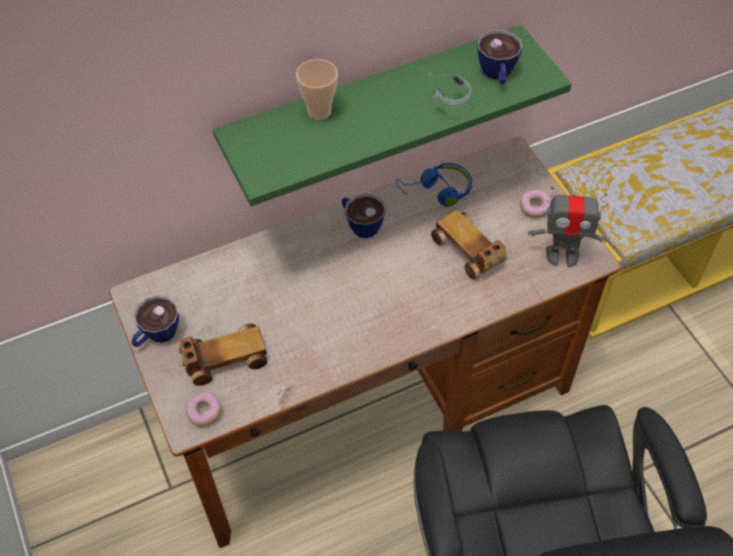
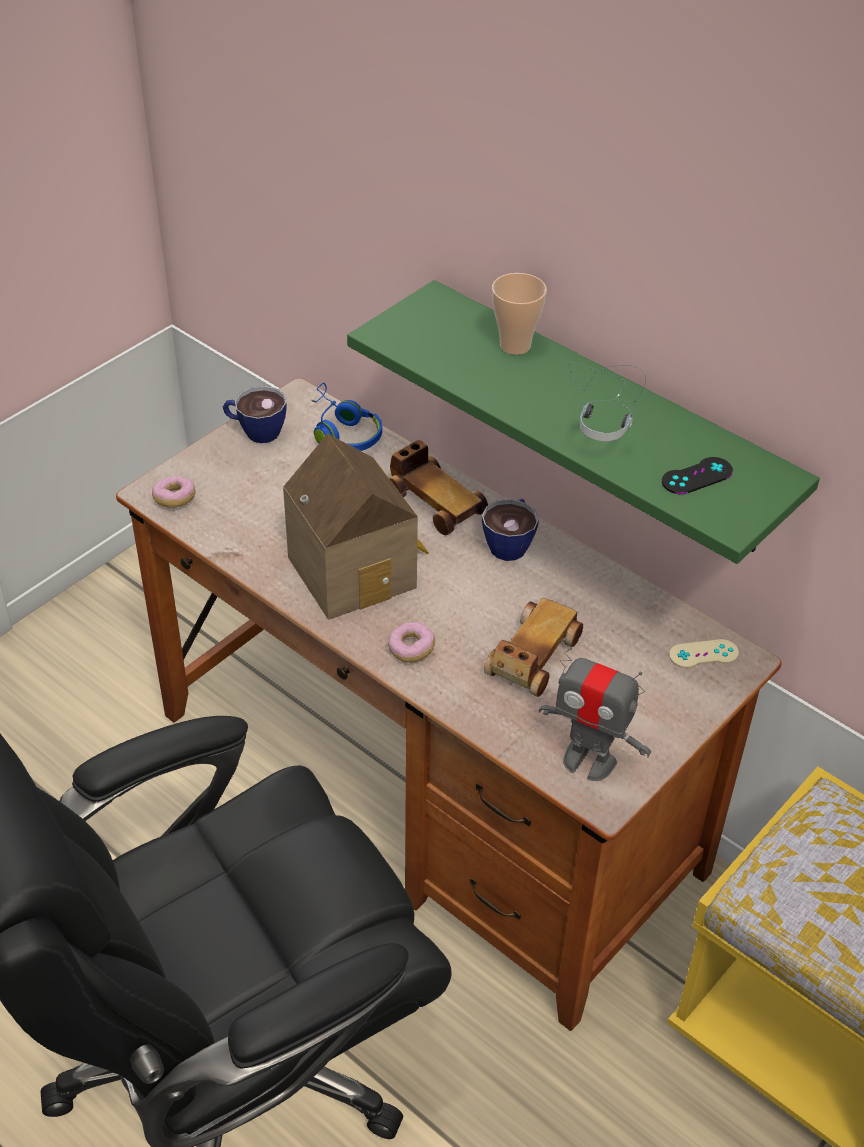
camera: 65 degrees right, 10 degrees down
toy car [179,324,267,386] -> toy car moved to [389,440,488,535]
blue headphones [396,163,472,207] -> blue headphones moved to [311,383,382,451]
cup [477,30,523,84] -> black game controller [662,457,733,494]
donut [520,189,551,218] -> donut moved to [388,622,435,663]
toy robot [528,187,607,268] -> toy robot turned 45 degrees counterclockwise [539,638,651,781]
none -> toy house [283,434,429,620]
none -> beige game controller [669,639,739,668]

